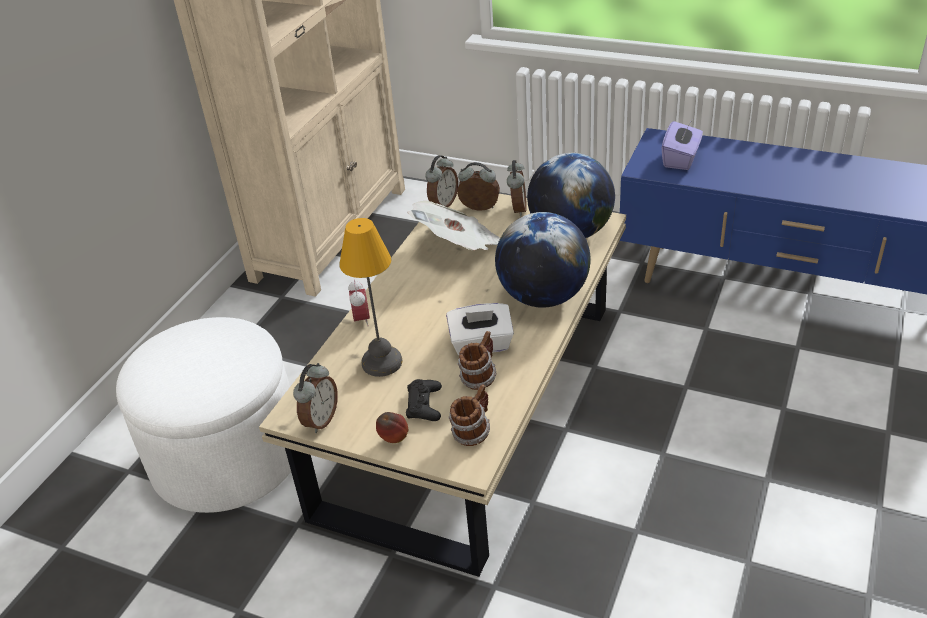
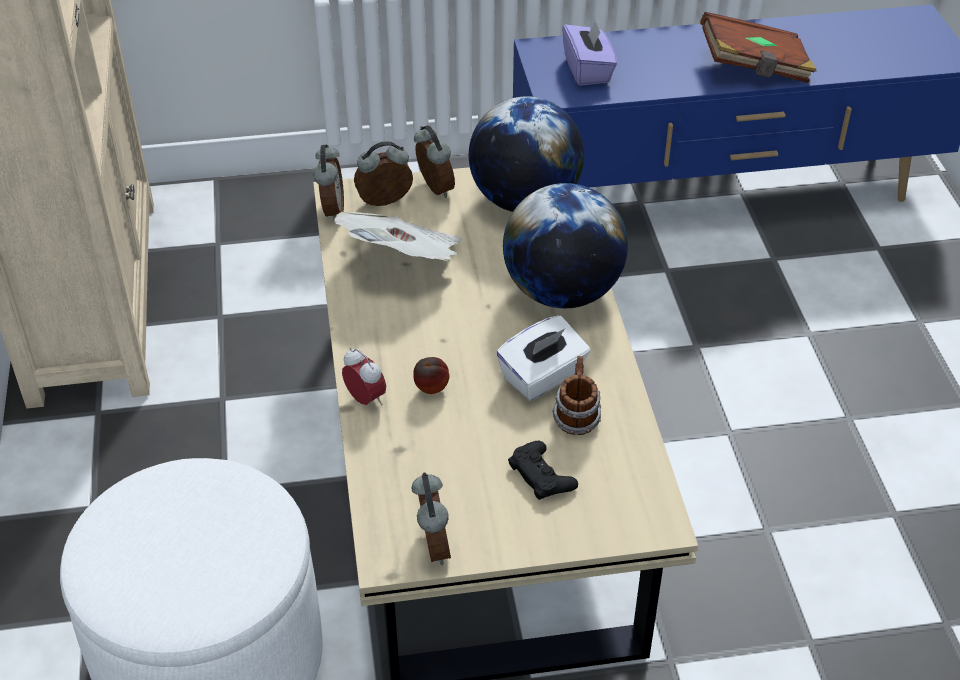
camera: 35 degrees left, 5 degrees up
table lamp [339,218,402,377] -> none
apple [376,412,408,443] -> apple moved to [413,357,449,394]
mug [448,384,490,446] -> none
none -> brown book [700,12,816,83]

